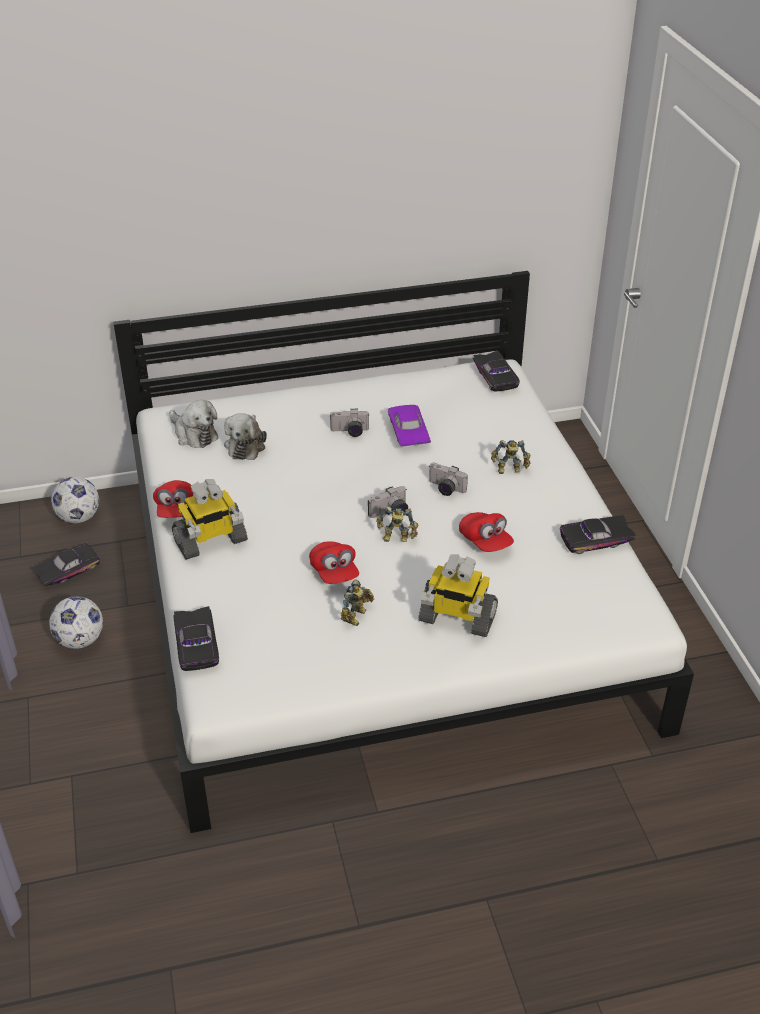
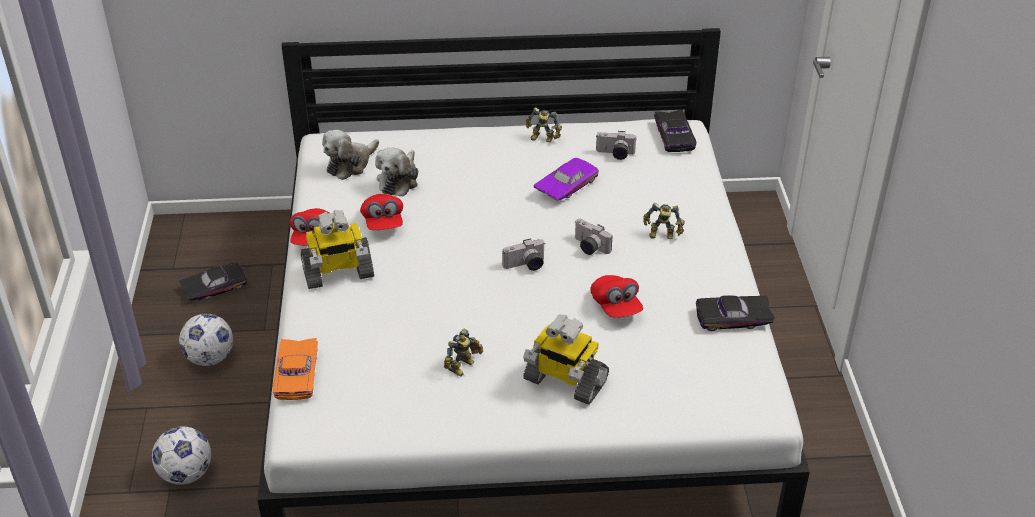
camera: 10 degrees right, 0 degrees up
football [51,477,99,523] -> football moved to [152,426,211,485]
plush toy [169,400,218,448] -> plush toy turned 75 degrees clockwise [322,130,379,180]
black toy car [173,606,219,671] -> orange toy car [273,338,318,400]
red cap [309,541,359,584] -> red cap moved to [360,194,403,230]
camera [329,409,370,437] -> camera moved to [596,131,636,160]
toy robot [376,506,418,542] -> toy robot moved to [525,107,562,142]
purple toy car [388,405,431,447] -> purple toy car turned 45 degrees clockwise [533,158,599,201]

